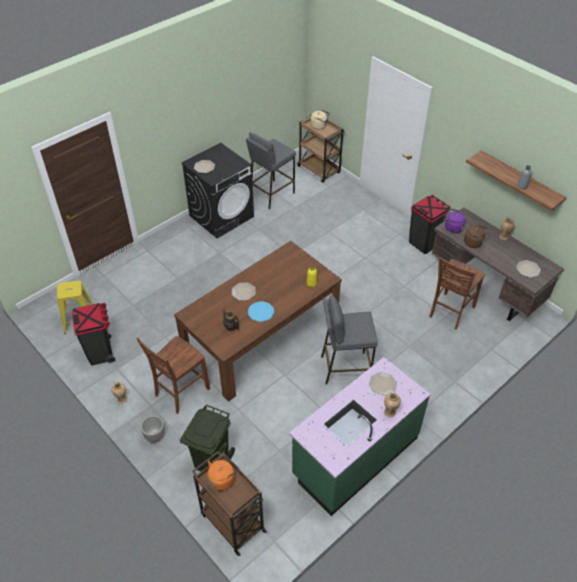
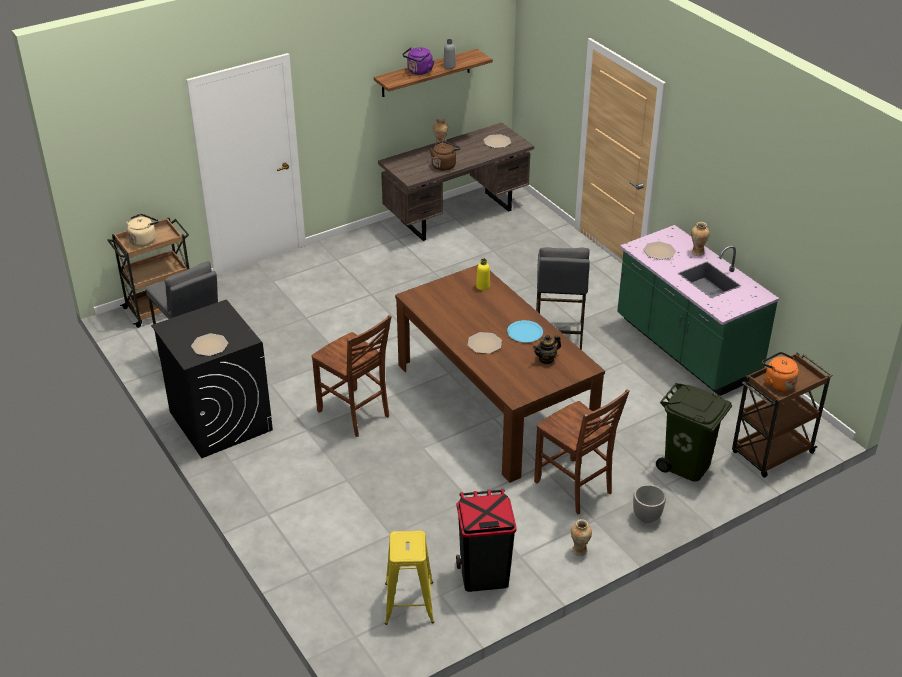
camera: 80 degrees left, 10 degrees down
black trash can [409,194,450,254] -> none
brown chair [429,257,485,330] -> brown chair moved to [312,315,392,437]
purple kettle [443,209,466,234] -> purple kettle moved to [402,47,434,75]

